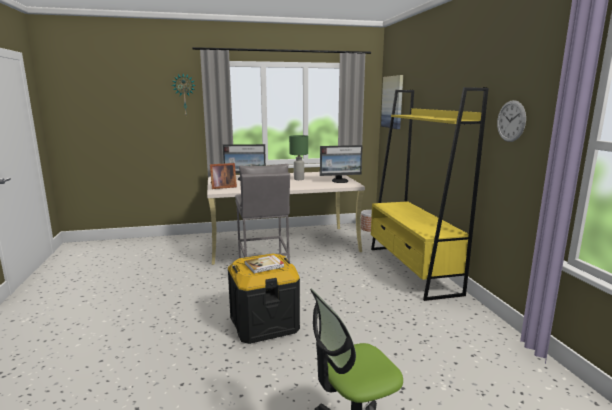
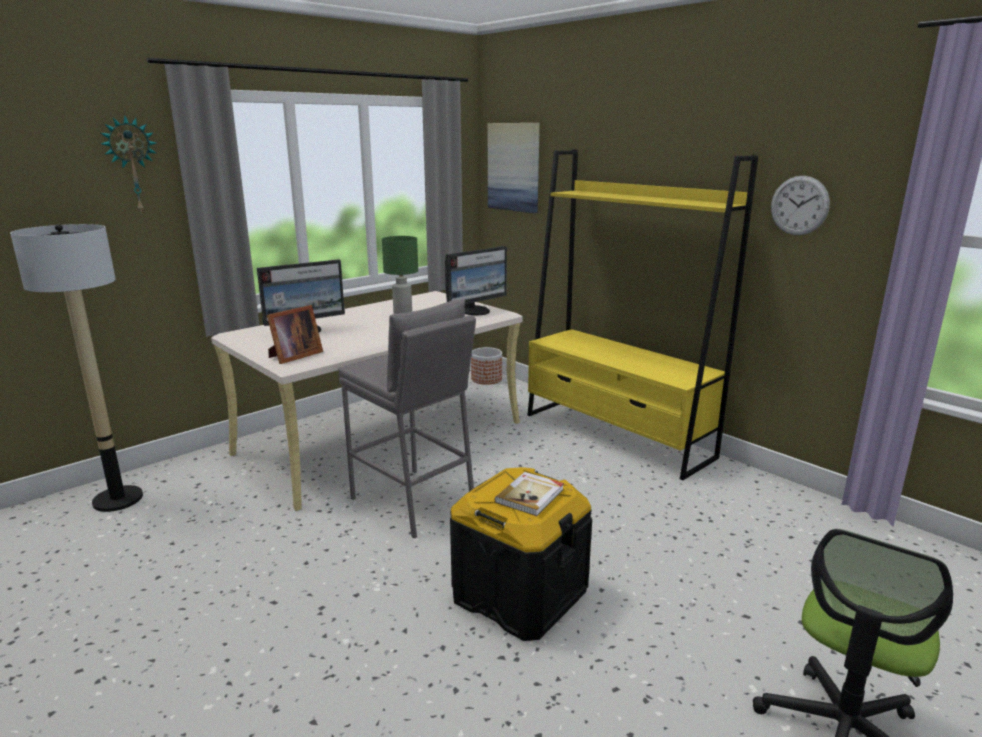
camera: 30 degrees left, 5 degrees up
none -> floor lamp [10,224,143,512]

